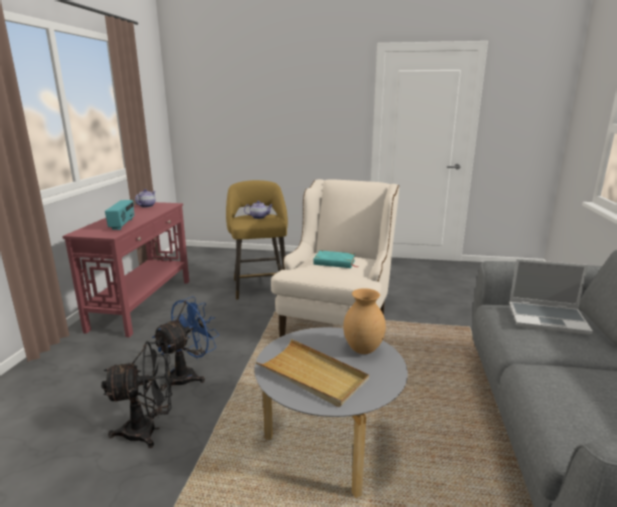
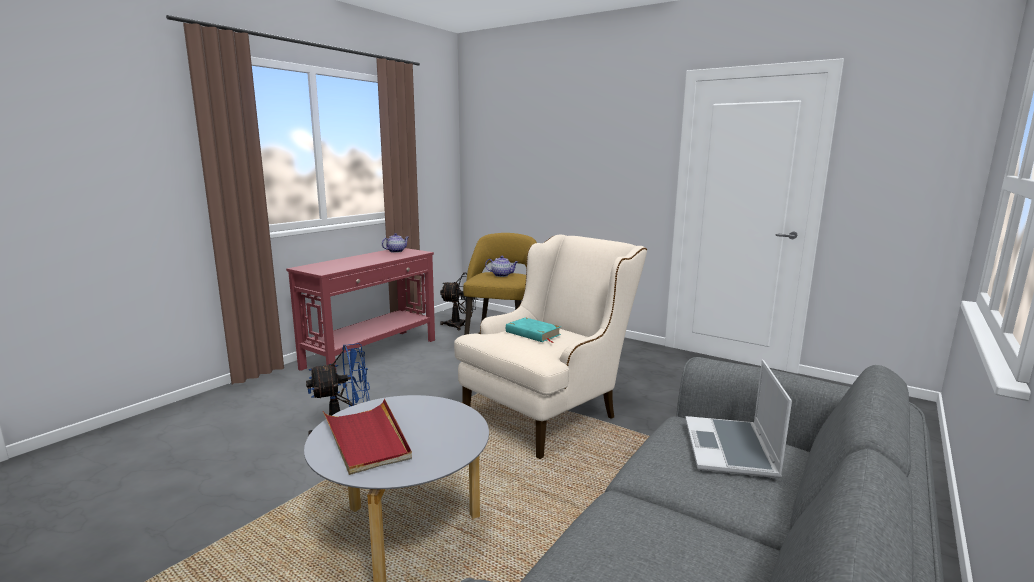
camera: 25 degrees right, 5 degrees down
black fan [101,341,172,448] -> black fan moved to [440,272,478,330]
radio [105,200,134,230] -> none
beige tray [256,339,369,407] -> red tray [323,399,412,475]
brown vase [343,288,386,354] -> none
laptop [509,259,593,335] -> laptop turned 60 degrees clockwise [685,360,792,478]

